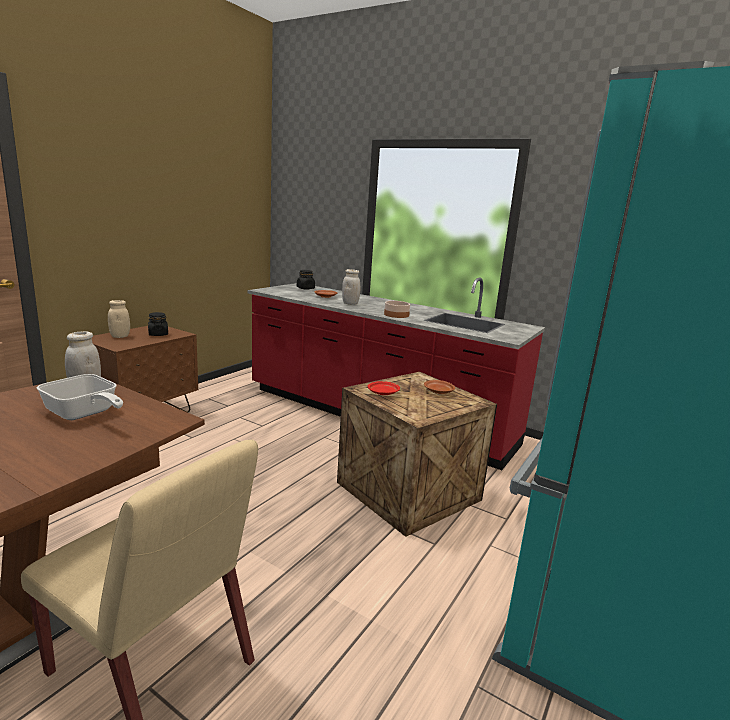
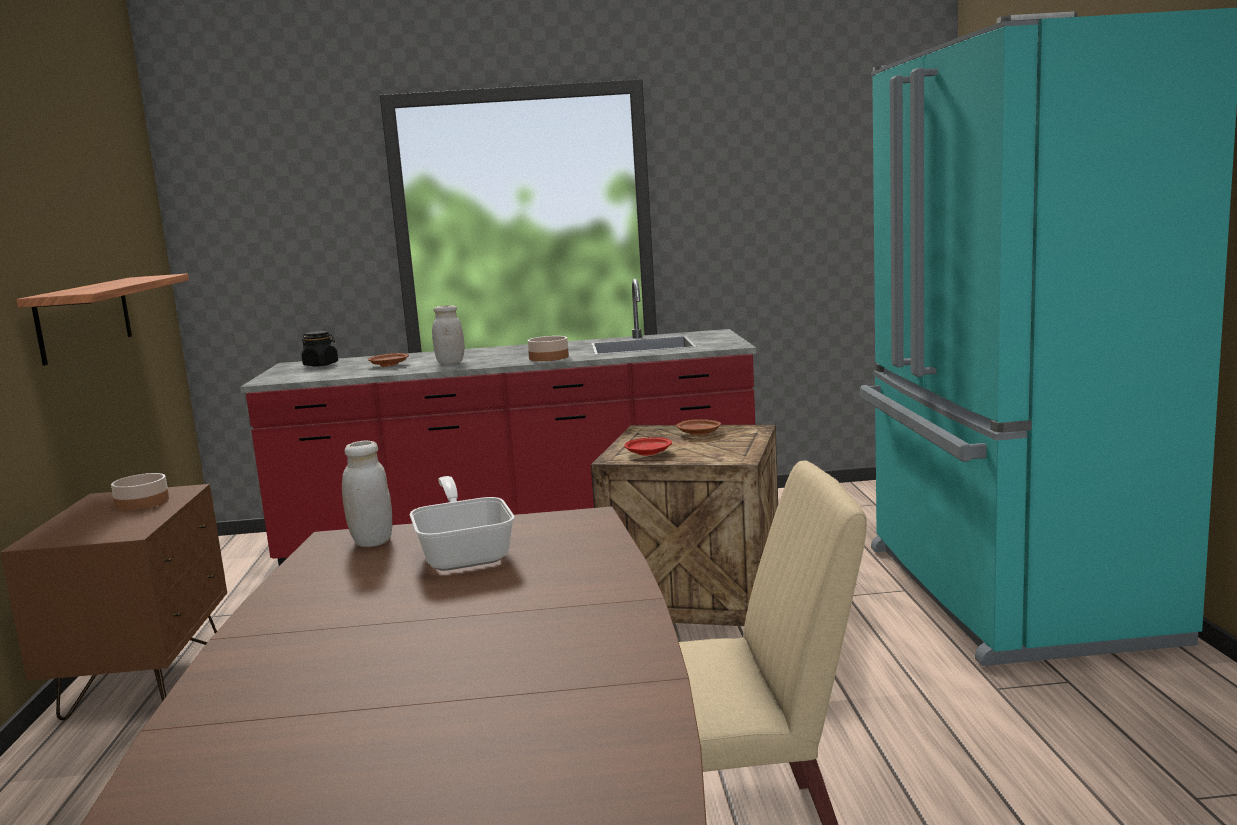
camera: 35 degrees left, 5 degrees down
frying pan [37,374,123,420] -> frying pan turned 105 degrees counterclockwise [410,476,514,571]
beige jar [108,300,130,338] -> none
black jar [148,312,168,336] -> bowl [111,473,169,510]
none -> shelf [16,274,189,366]

